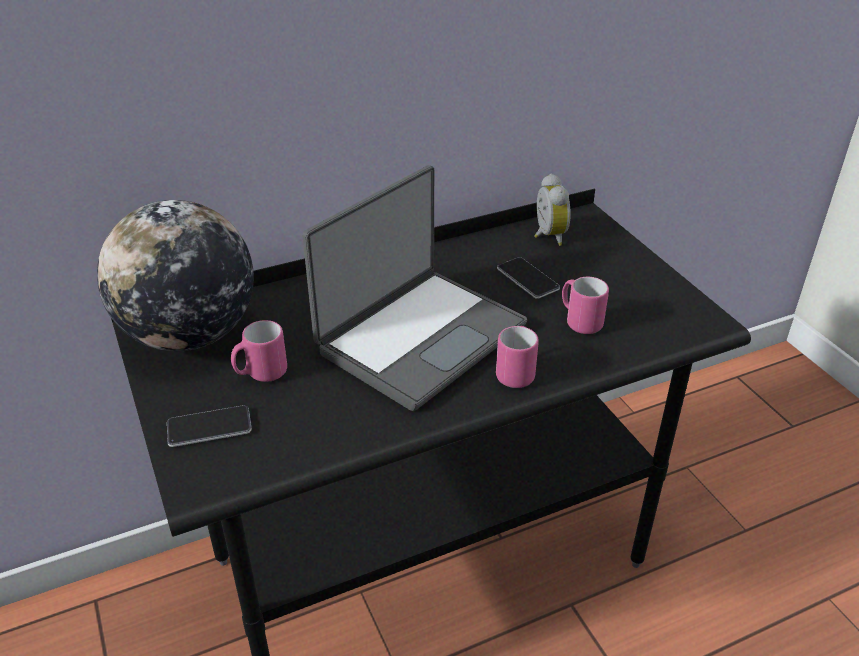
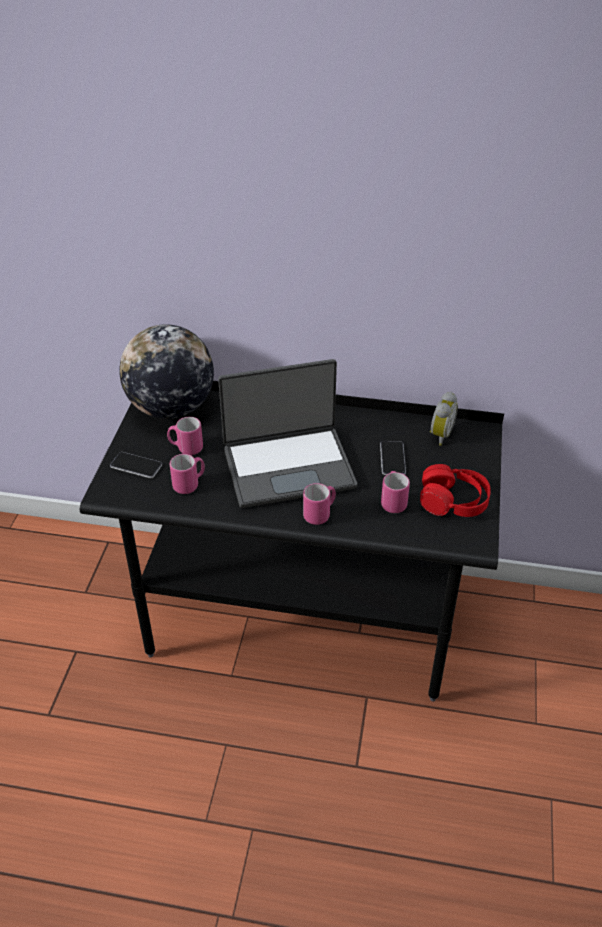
camera: 35 degrees right, 5 degrees up
none -> pink mug [170,454,205,494]
none -> red headphones [420,464,491,517]

